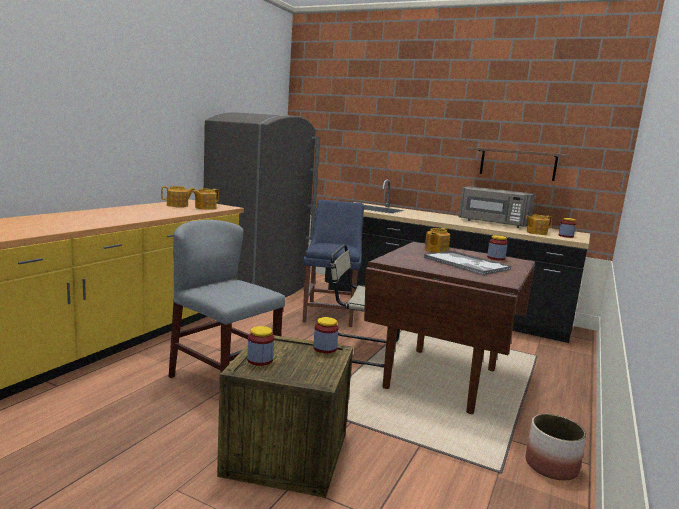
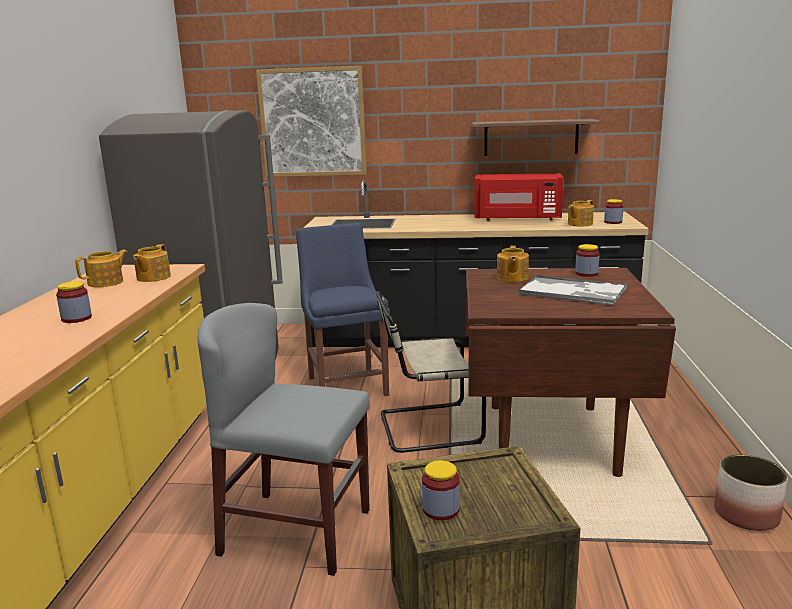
camera: 20 degrees left, 5 degrees up
jar [313,317,339,353] -> jar moved to [56,281,92,323]
grey microwave [459,186,535,228] -> red microwave [474,173,564,221]
none -> picture [256,66,367,177]

